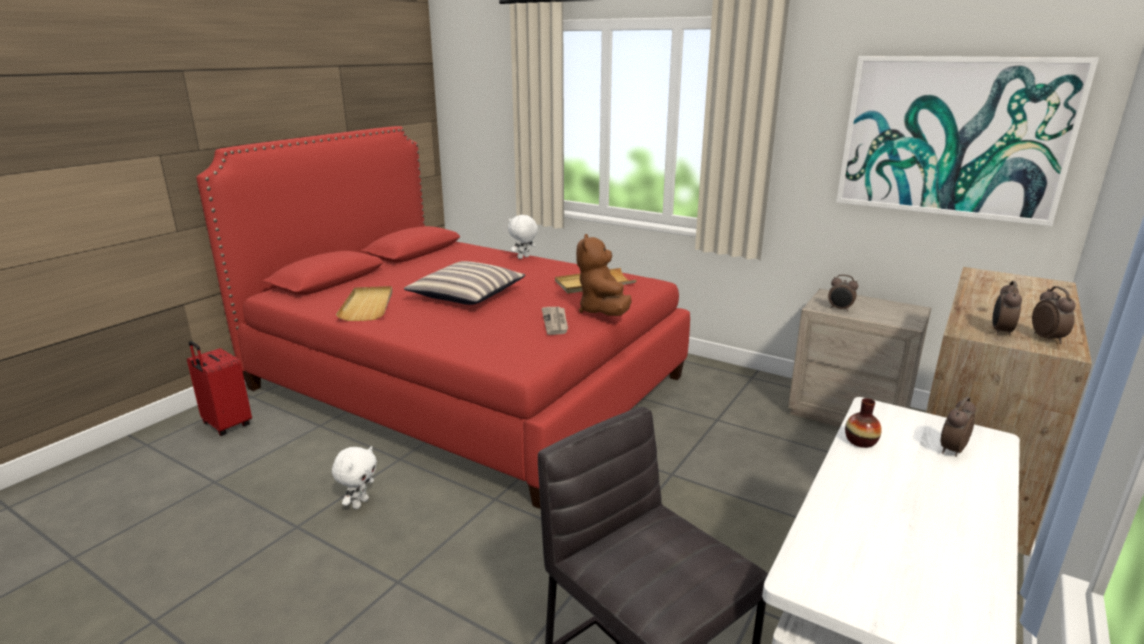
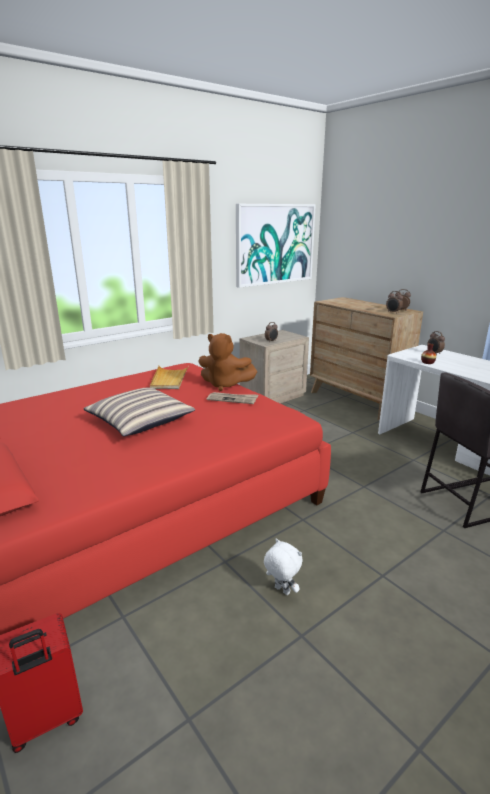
camera: 70 degrees left, 0 degrees up
beige tray [336,286,392,321] -> none
white plush toy [508,215,538,259] -> none

